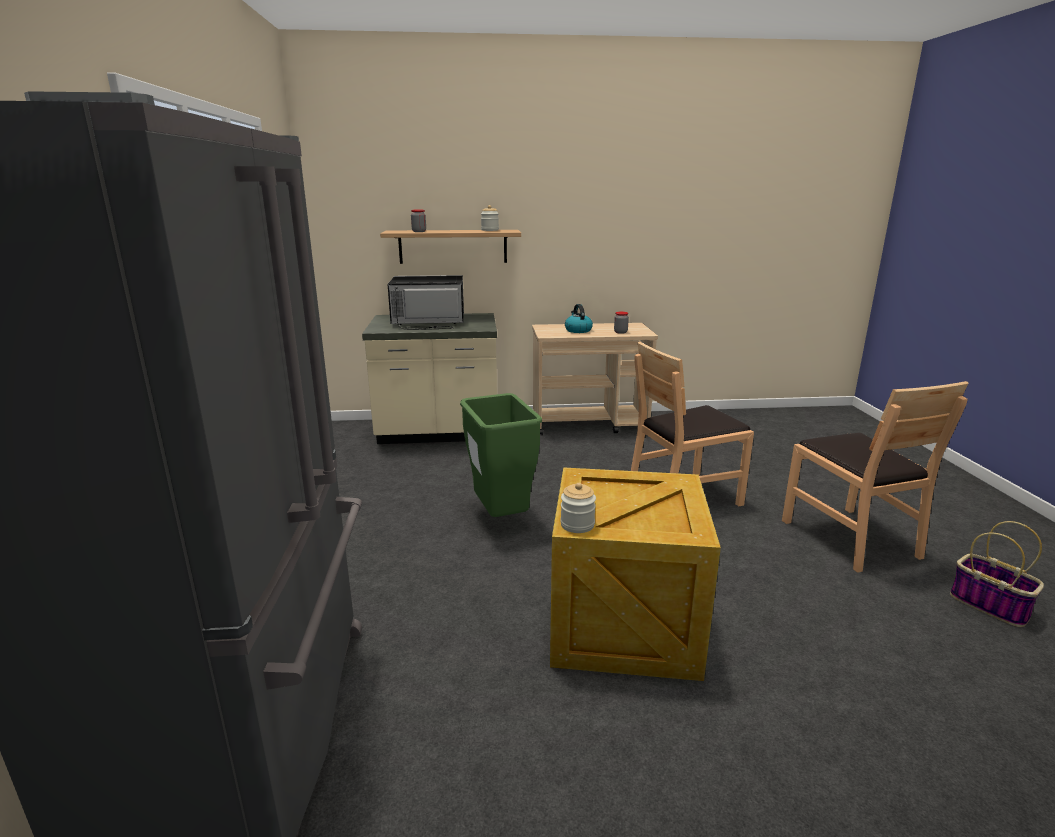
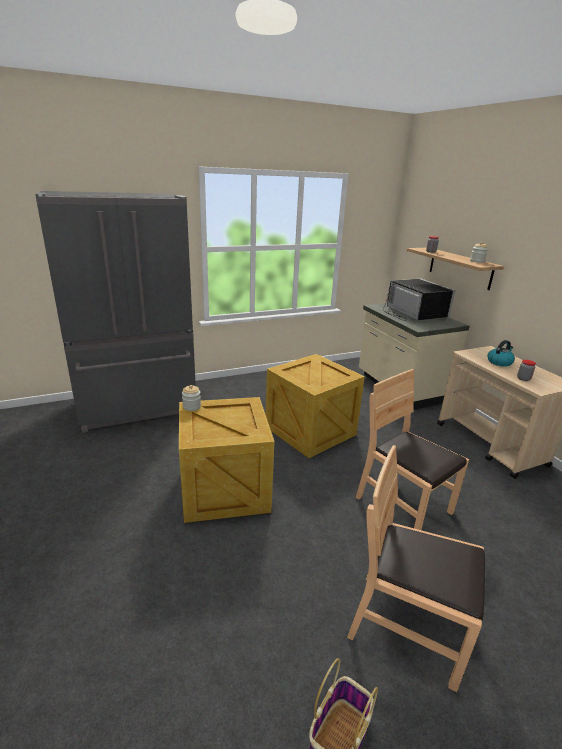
camera: 70 degrees right, 5 degrees up
green trash can [460,393,542,517] -> crate [266,354,365,458]
brown chair [782,381,969,573] -> brown chair turned 60 degrees clockwise [347,445,485,692]

